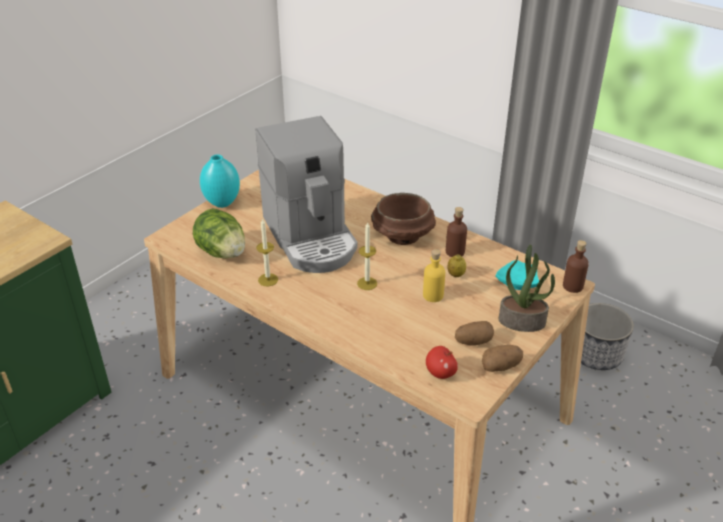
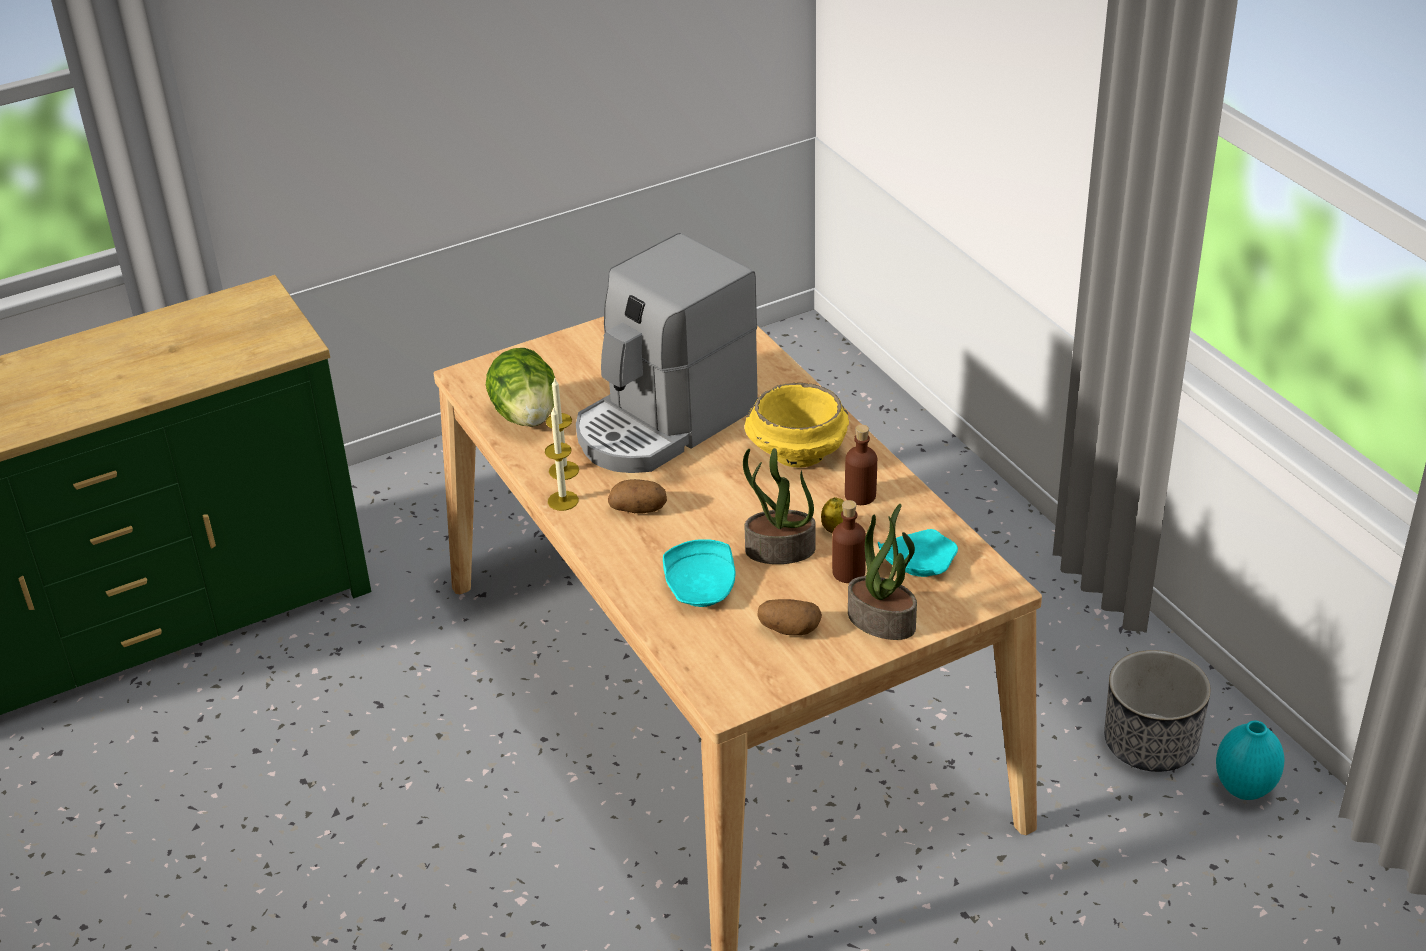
camera: 25 degrees right, 0 degrees up
turquoise vase [200,154,240,208] -> turquoise vase moved to [1216,721,1284,800]
coffee machine [256,116,357,273] -> coffee machine turned 45 degrees clockwise [576,233,758,473]
candle [357,222,377,290] -> candle moved to [545,406,579,511]
brown bowl [371,193,436,245] -> yellow bowl [745,383,849,468]
yellow bottle [423,249,445,302] -> potted plant [743,448,816,564]
apple [426,346,458,379] -> none
potato [482,345,523,372] -> potato moved to [608,479,667,514]
brown bottle [563,240,589,293] -> brown bottle moved to [832,500,866,583]
none -> turquoise plate [663,539,736,607]

